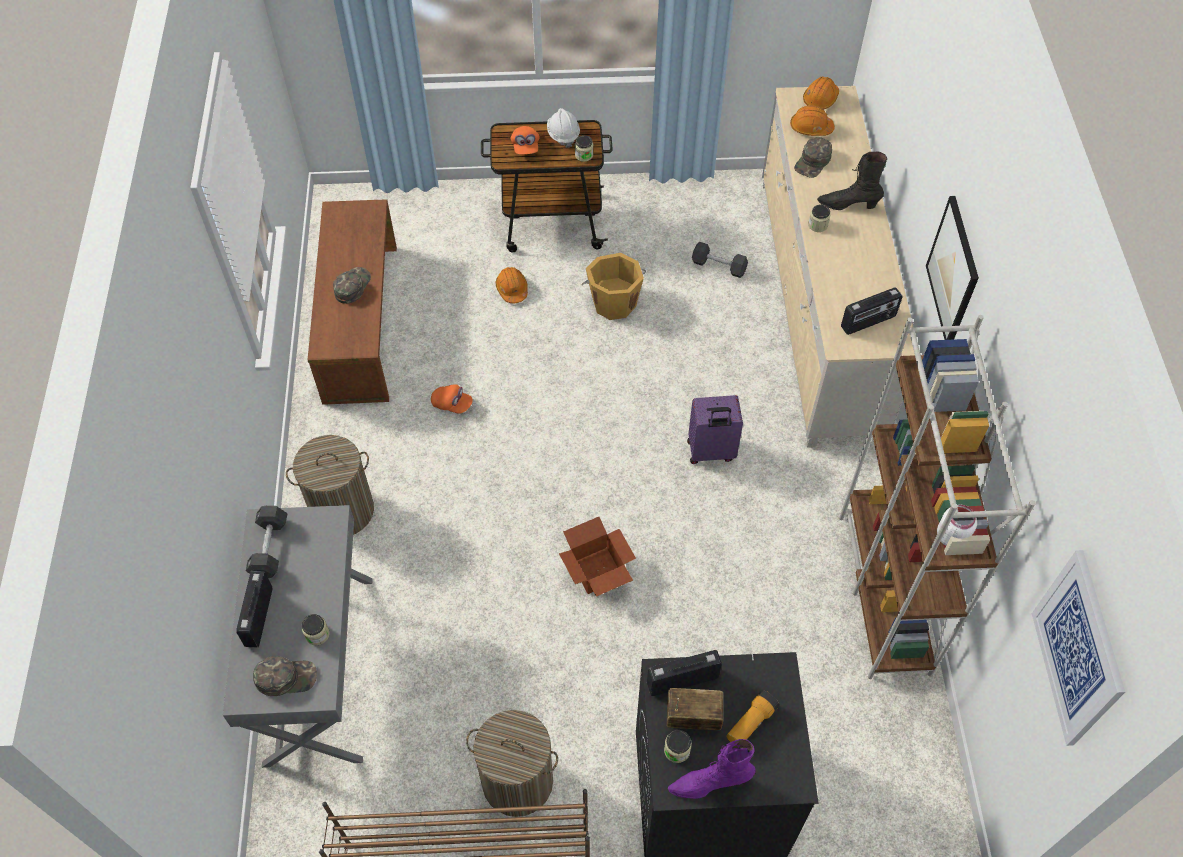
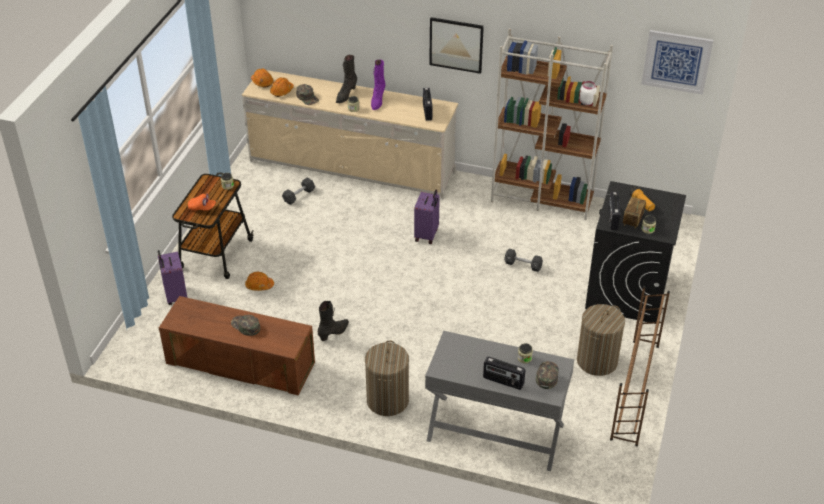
camera: 70 degrees left, 15 degrees down
black dumbbell [246,506,288,578] -> black dumbbell moved to [504,249,543,272]
orange cap [431,384,473,414] -> black boot [318,301,349,341]
white hard hat [547,108,580,148] -> none
cardboard box [559,517,636,597] -> none
orange bucket [581,253,646,320] -> none
purple boot [668,739,756,799] -> purple boot moved to [371,59,385,110]
none -> purple suitcase [158,250,187,305]

